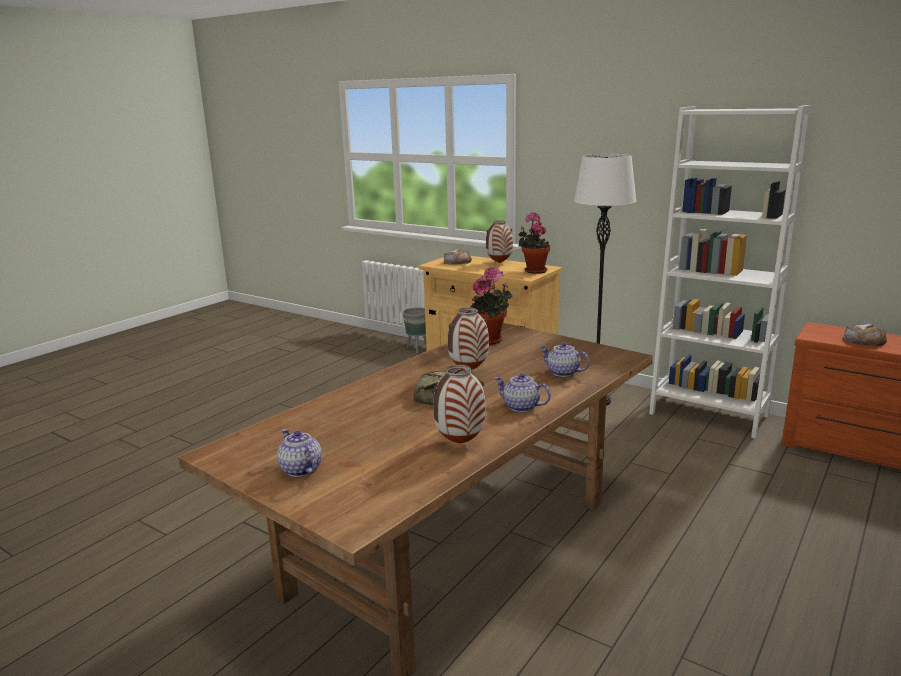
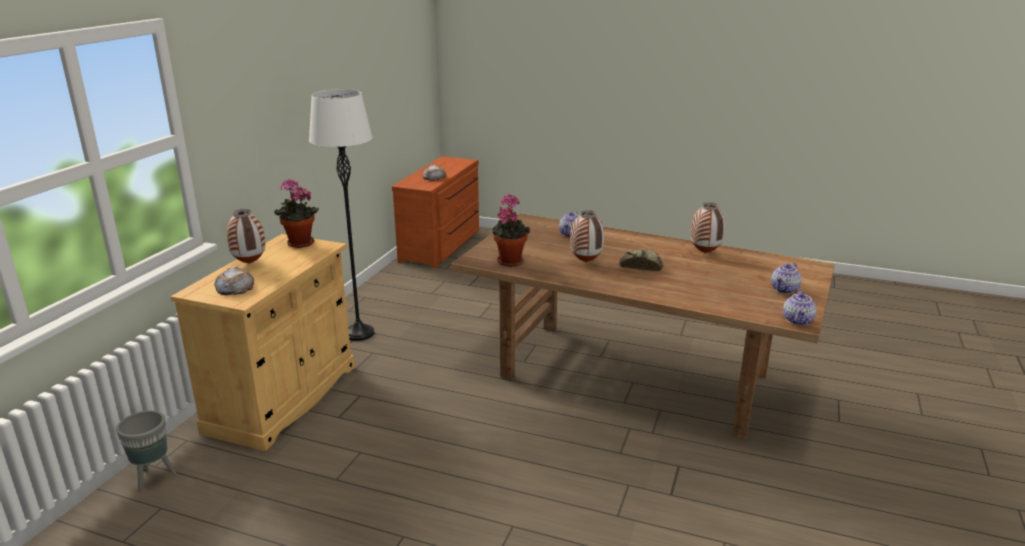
camera: 105 degrees left, 5 degrees up
teapot [494,373,551,412] -> teapot moved to [783,290,816,325]
white bookcase [649,105,811,438] -> none

